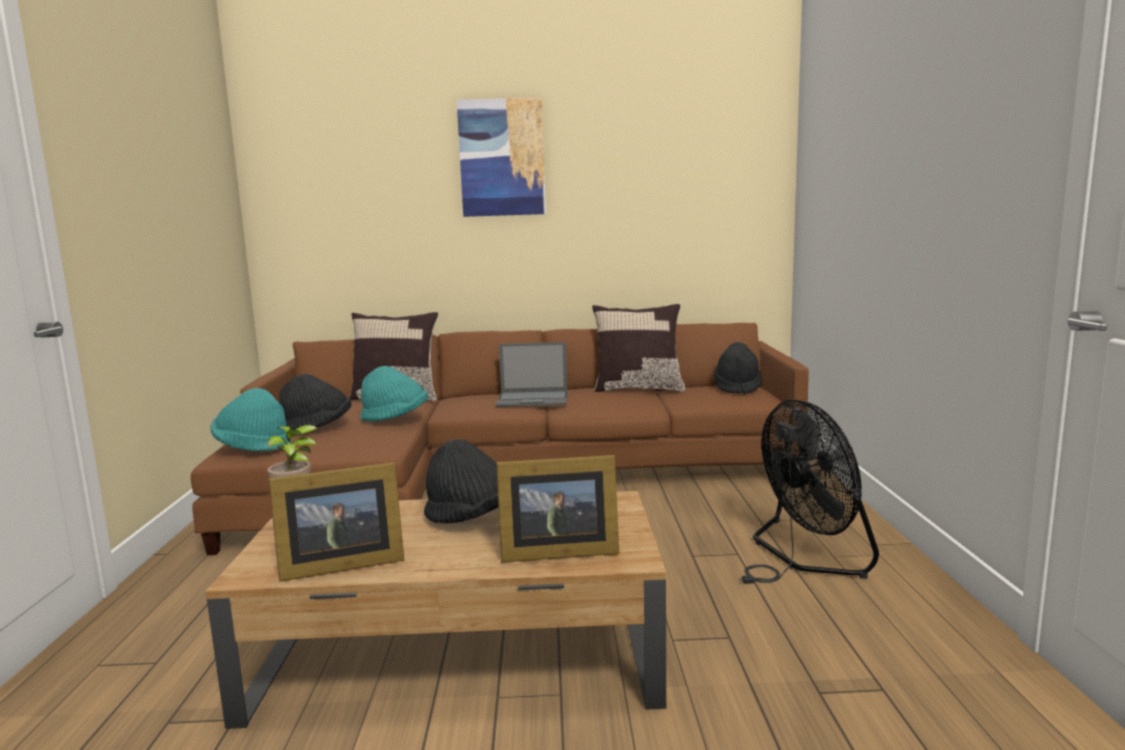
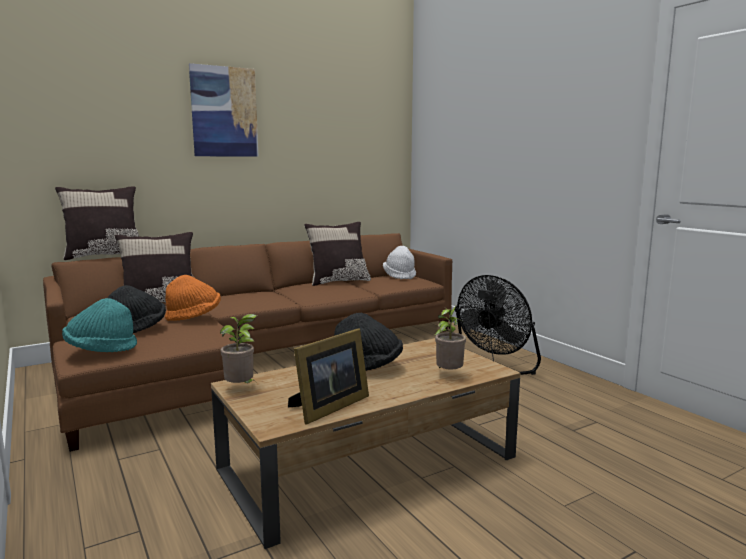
camera: 30 degrees left, 0 degrees up
turquoise hat [360,366,428,422] -> orange hat [165,275,221,321]
laptop [496,342,568,407] -> none
picture frame [496,455,619,562] -> potted plant [435,306,466,370]
black hat [714,342,762,395] -> white hat [383,246,416,279]
none -> pillow [55,186,139,260]

